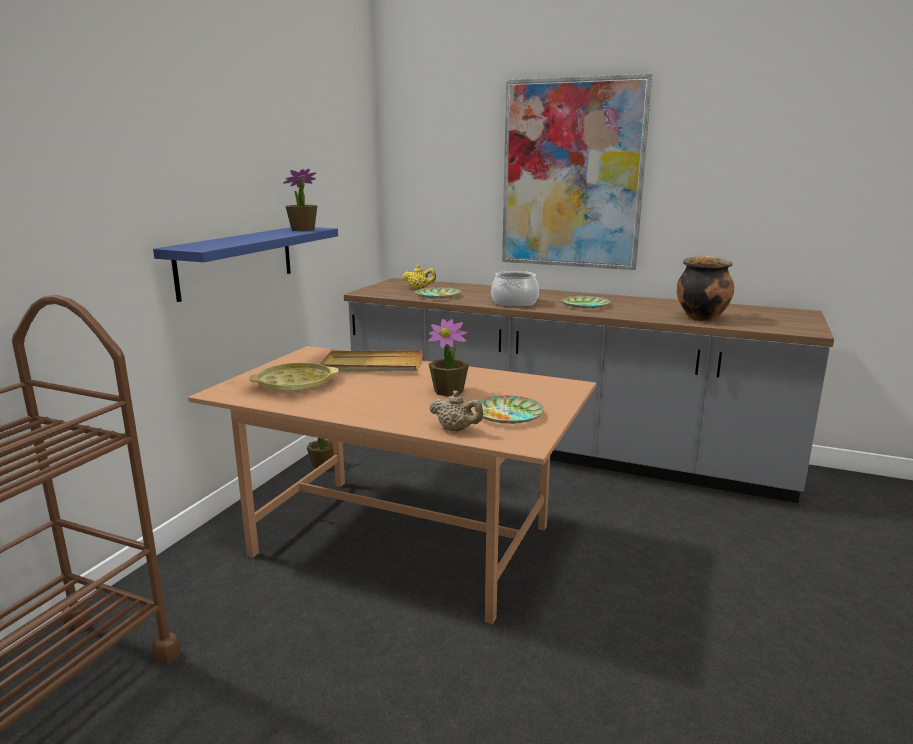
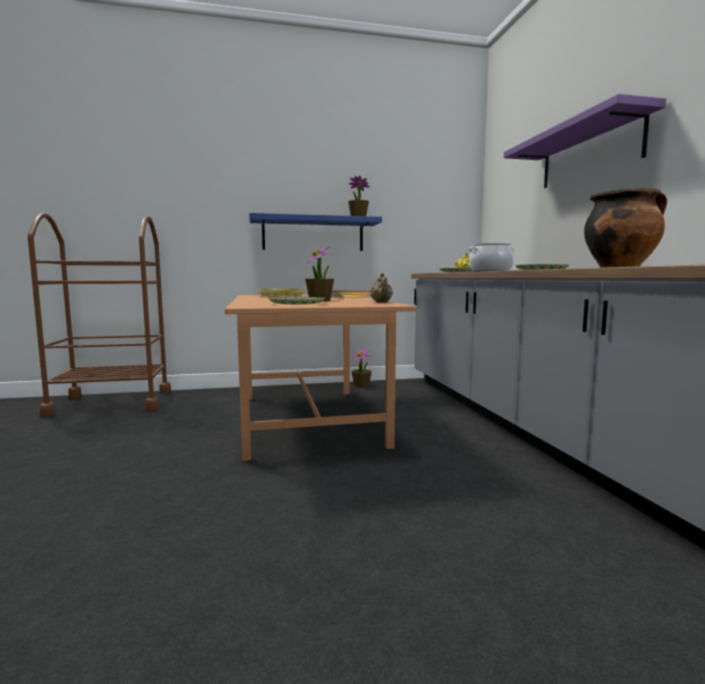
camera: 55 degrees right, 10 degrees down
beige teapot [429,391,483,431] -> beige teapot moved to [370,273,393,303]
picture [502,74,652,270] -> purple shelf [504,94,666,188]

